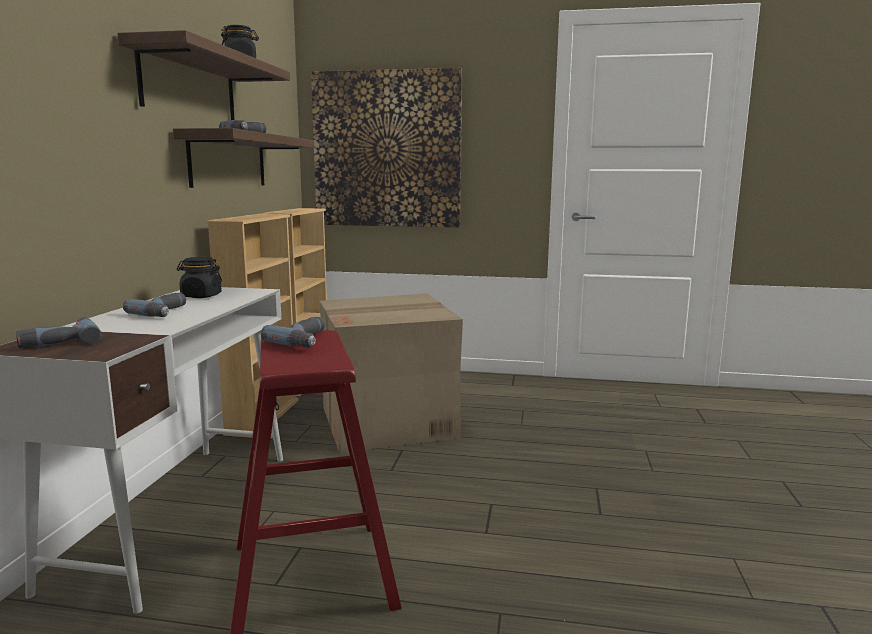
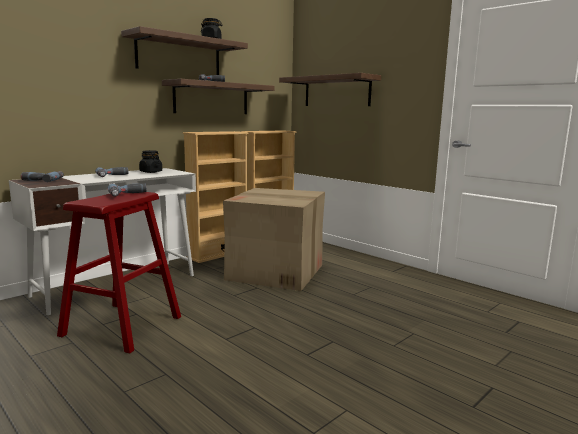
camera: 35 degrees right, 0 degrees up
picture [311,68,462,227] -> shelf [279,73,381,106]

